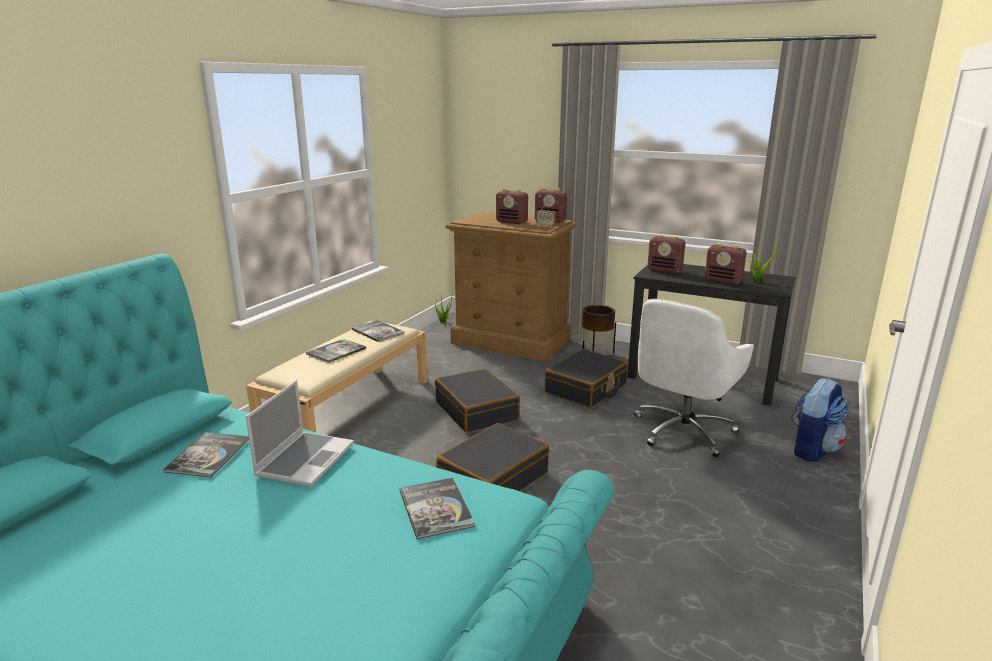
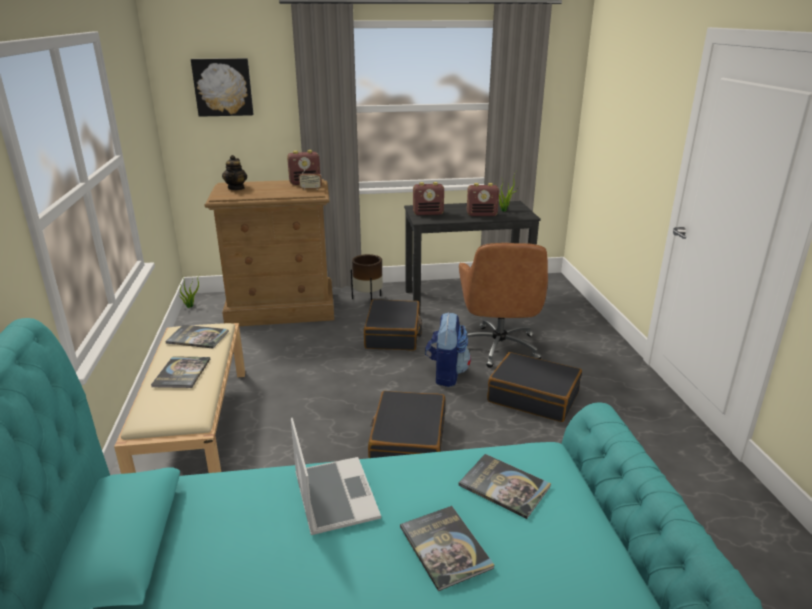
camera: 35 degrees left, 5 degrees up
book [163,432,249,477] -> book moved to [400,506,495,591]
black suitcase [435,368,520,432] -> black suitcase moved to [487,352,582,422]
radio [496,189,528,224] -> none
white office chair [634,299,754,457] -> brown office chair [459,243,548,368]
backpack [791,378,848,462] -> backpack moved to [425,312,471,387]
none -> picture [191,58,253,117]
none -> teapot [222,155,247,190]

